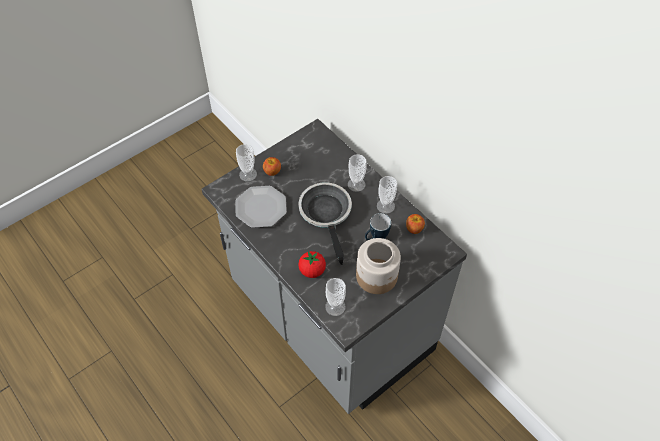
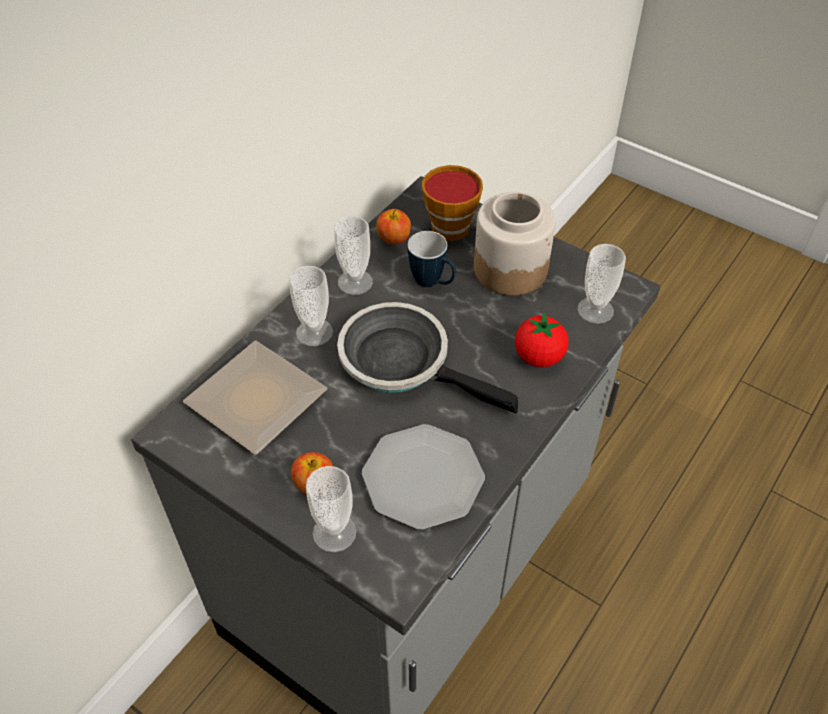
camera: 105 degrees left, 5 degrees down
frying pan [298,182,352,265] -> frying pan turned 60 degrees clockwise [337,302,518,414]
none -> plate [183,341,327,454]
none -> cup [422,165,483,241]

